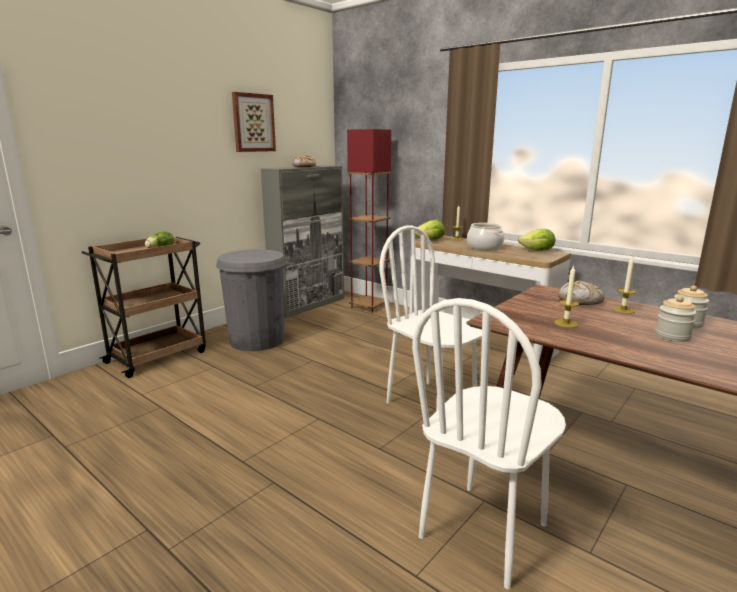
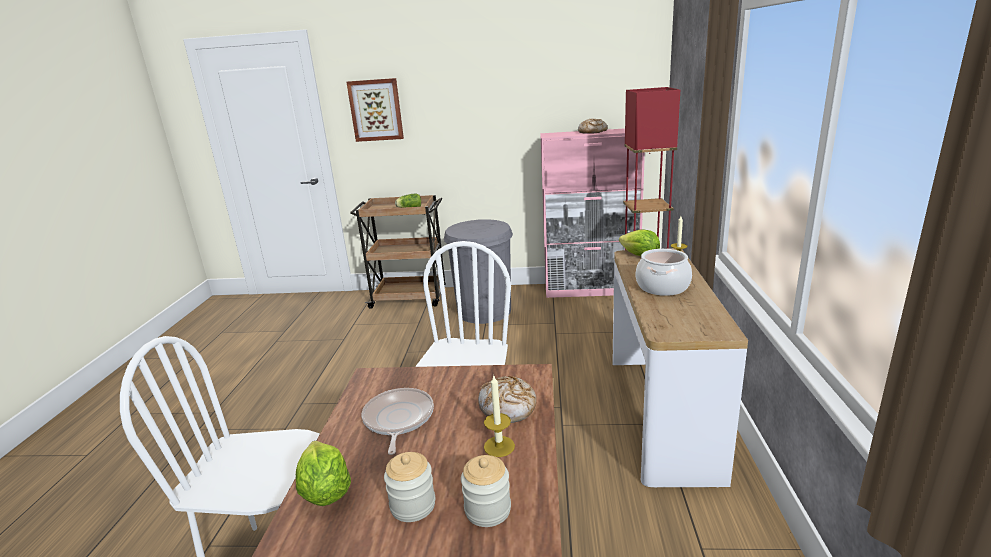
camera: 55 degrees right, 5 degrees up
picture [232,92,276,152] -> picture moved to [346,78,404,142]
grey cabinet [261,165,344,318] -> pink cabinet [540,128,645,298]
lettuce [518,229,555,251] -> lettuce moved to [296,441,351,506]
candle [554,265,579,328] -> frying pan [362,388,434,455]

